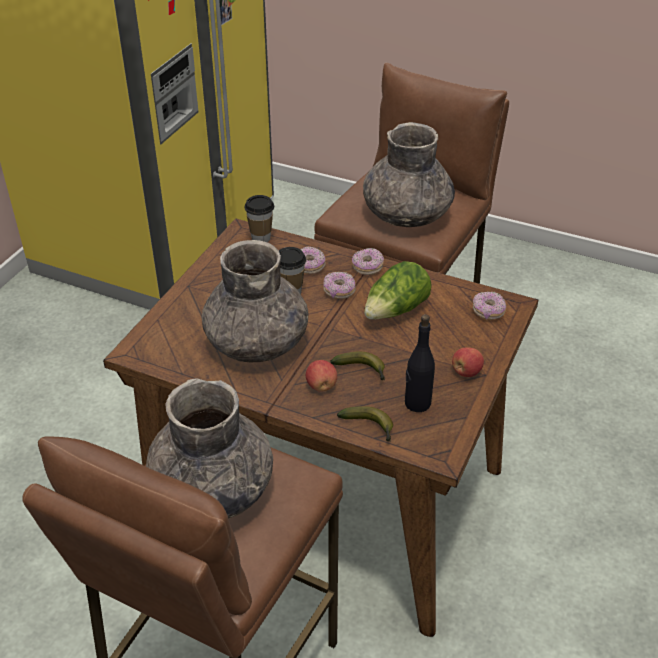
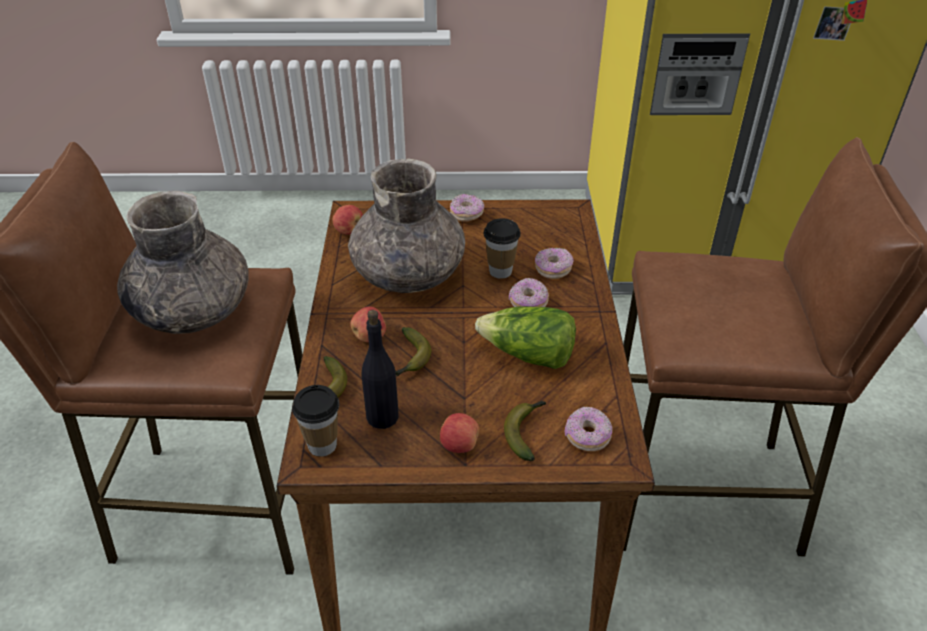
camera: 65 degrees right, 0 degrees up
cup [244,195,274,242] -> cup moved to [292,385,340,457]
donut [352,248,384,275] -> donut moved to [450,194,484,221]
grey vase [363,122,455,227] -> none
none -> apple [332,205,363,235]
none -> banana [504,401,546,461]

